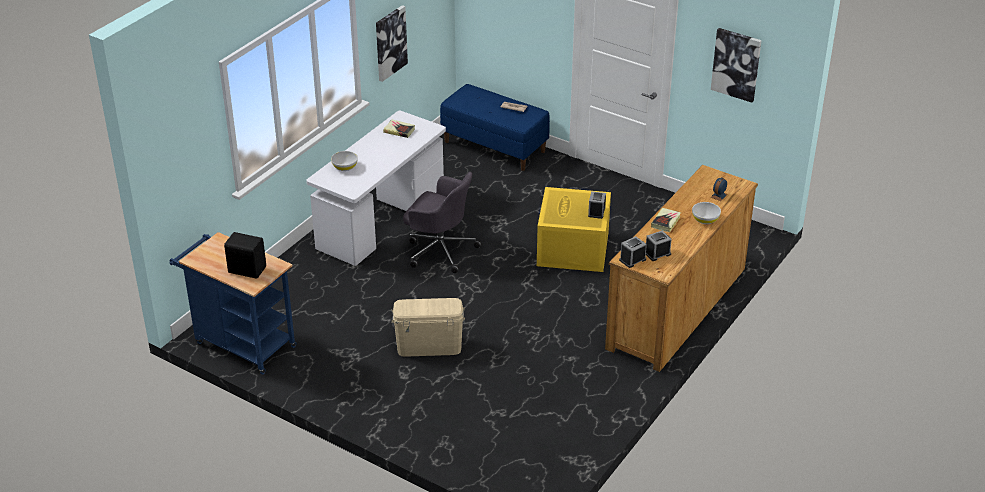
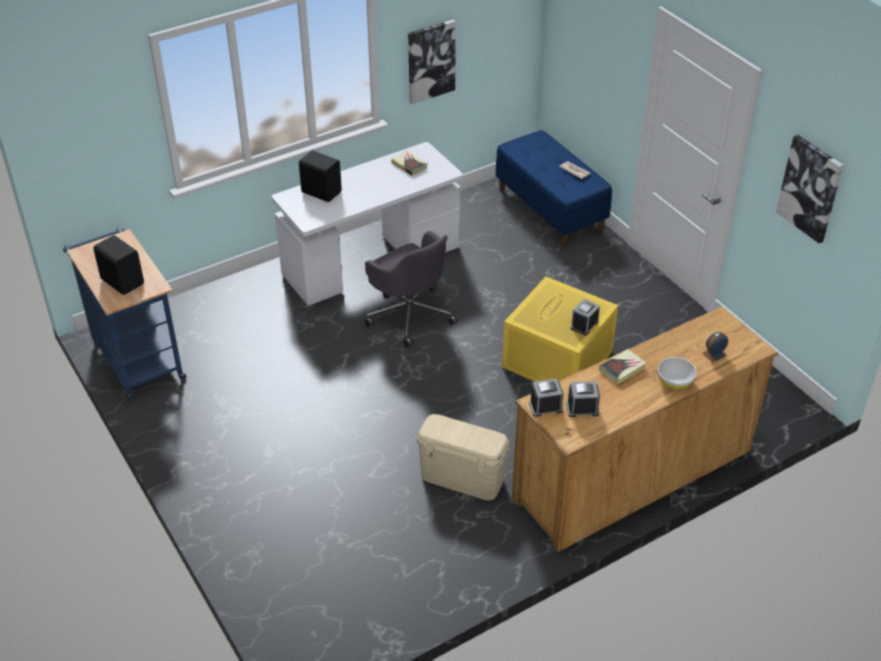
camera: 25 degrees right, 5 degrees up
white bowl [331,151,358,171] -> black speaker [299,150,342,202]
beige storage box [392,298,465,357] -> beige storage box moved to [416,414,510,501]

